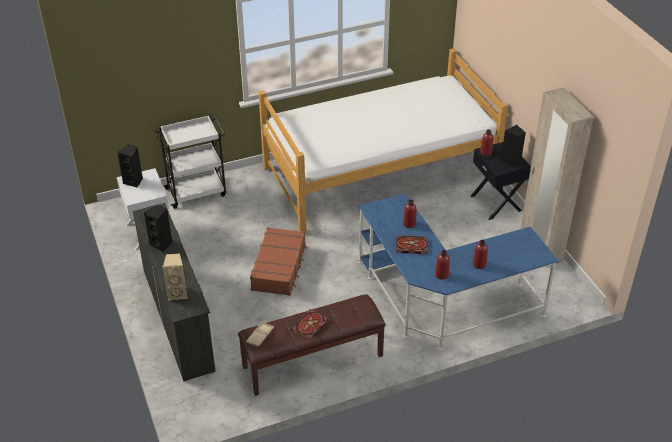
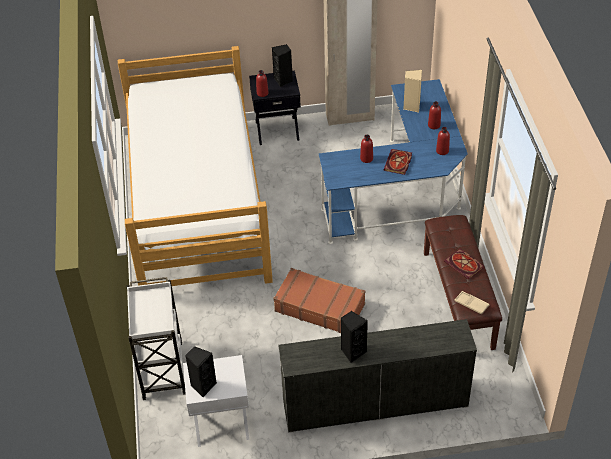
camera: 75 degrees left, 5 degrees up
beige speaker [163,253,188,300] -> beige speaker moved to [403,70,422,112]

